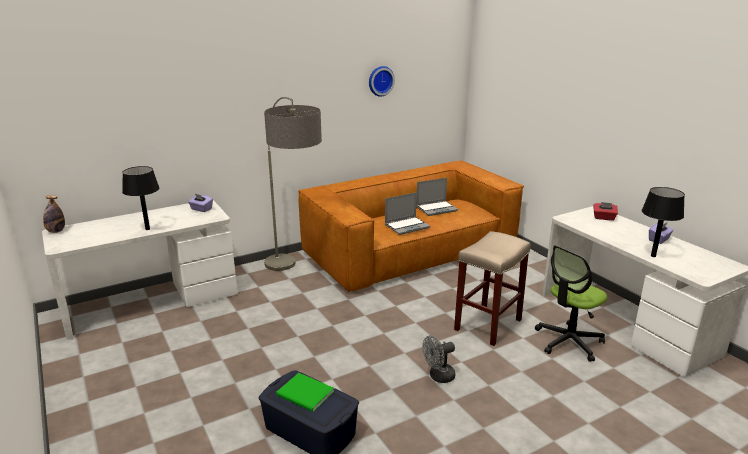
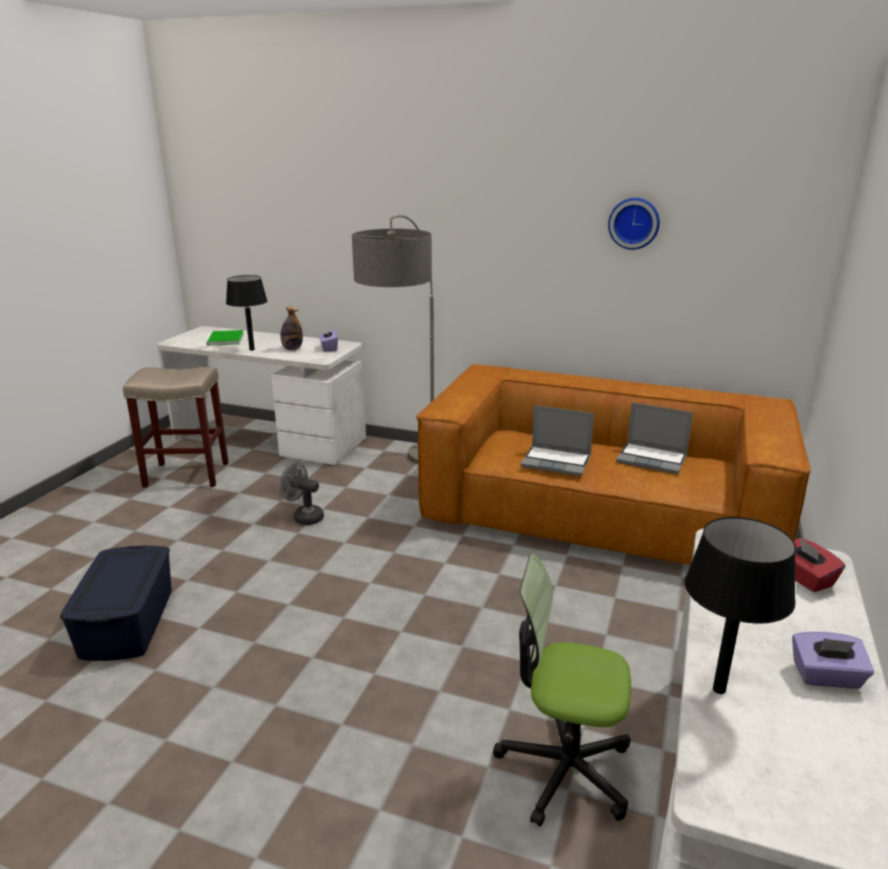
camera: 50 degrees right, 0 degrees up
bottle [43,195,65,233] -> bottle moved to [281,307,303,350]
green book [276,373,334,412] -> green book moved to [207,330,244,346]
grey fan [422,335,455,383] -> grey fan moved to [280,463,324,525]
beige stool [454,231,531,346] -> beige stool moved to [123,367,229,488]

